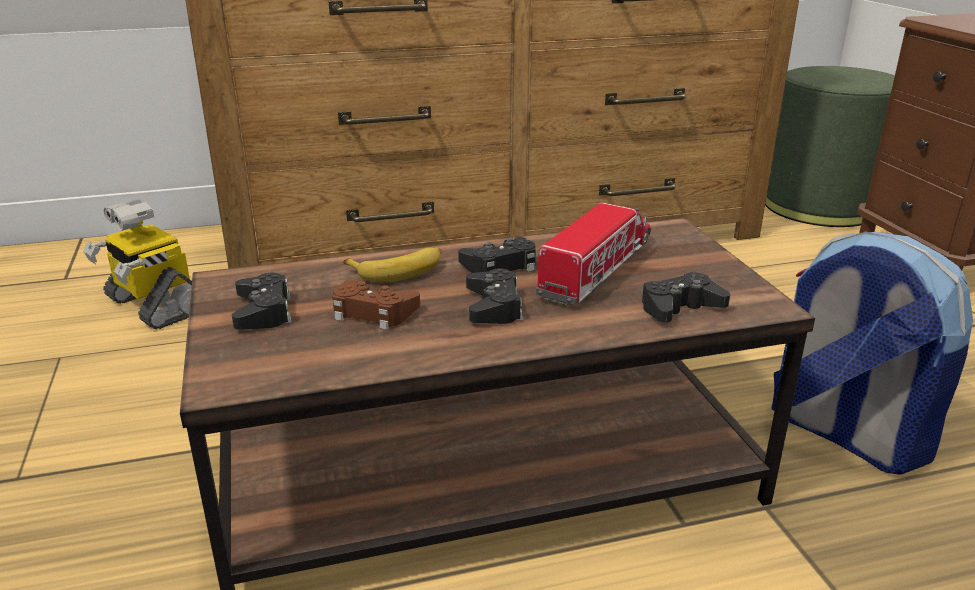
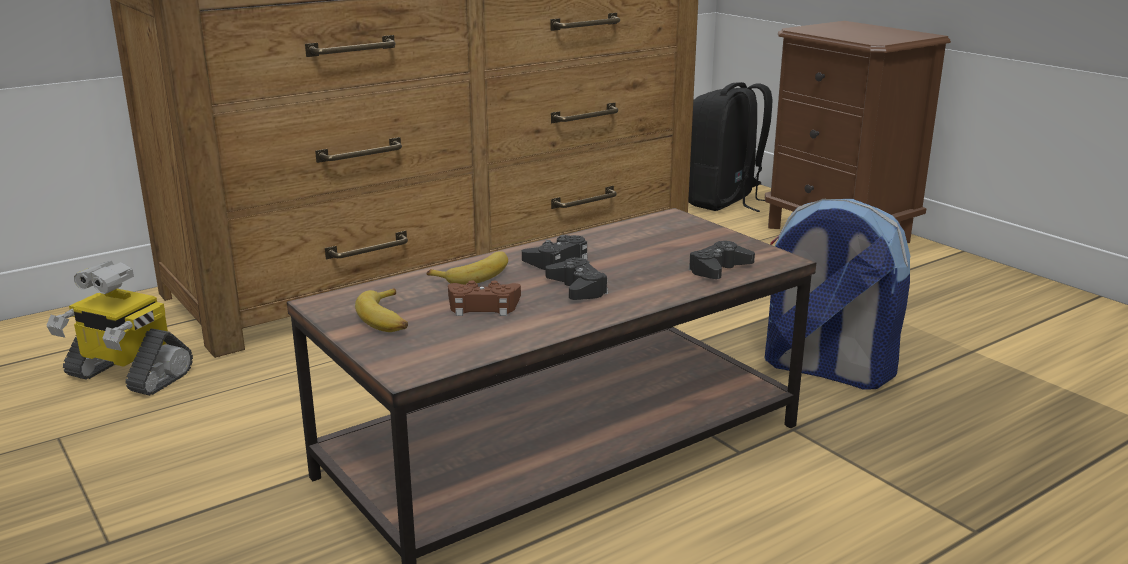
camera: 20 degrees left, 5 degrees down
black game controller [232,273,291,330] -> banana [355,288,408,332]
toy truck [536,203,651,306] -> none
green ottoman [765,66,895,227] -> black backpack [688,82,772,212]

